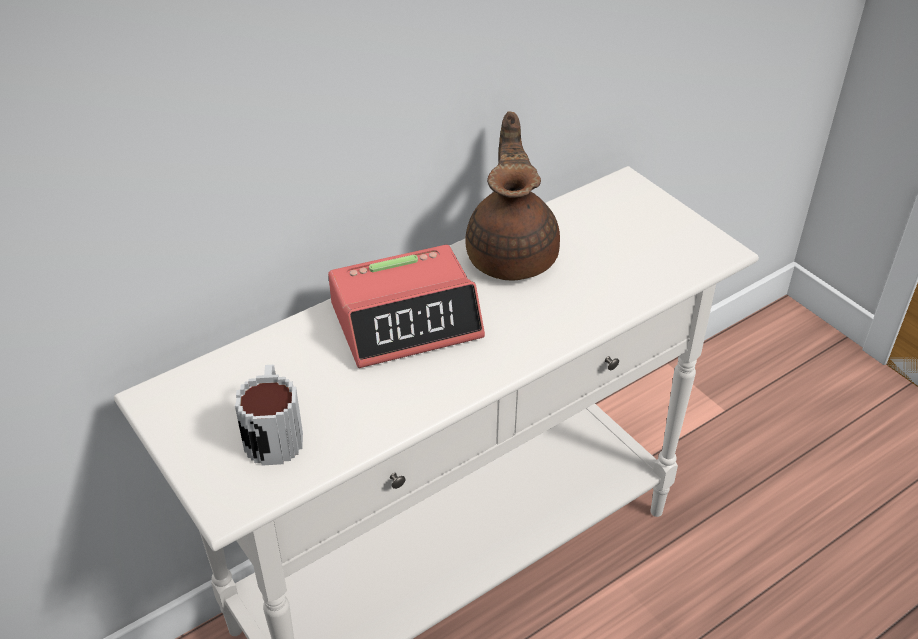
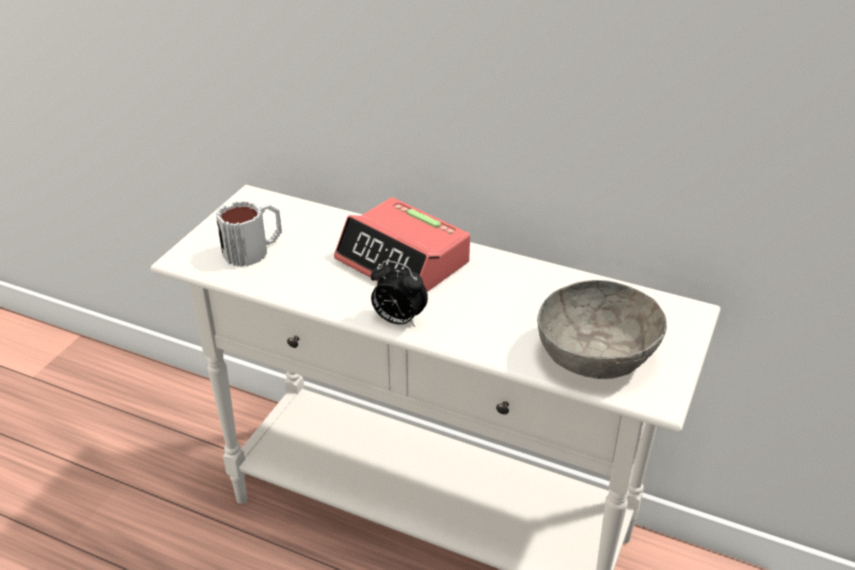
camera: 60 degrees right, 5 degrees down
brown teapot [465,111,560,280] -> none
none -> alarm clock [371,260,428,327]
none -> grey bowl [537,280,667,379]

